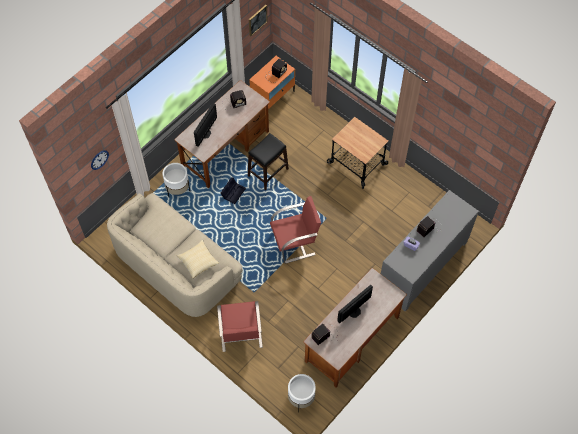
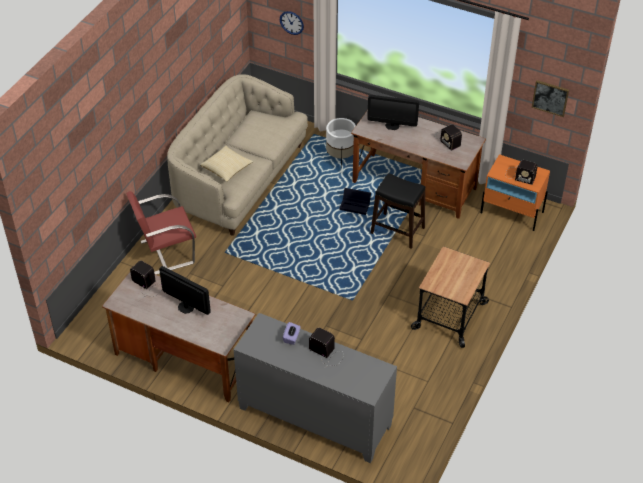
camera: 75 degrees right, 15 degrees down
red chair [270,196,321,264] -> none
white planter [288,374,316,412] -> none

